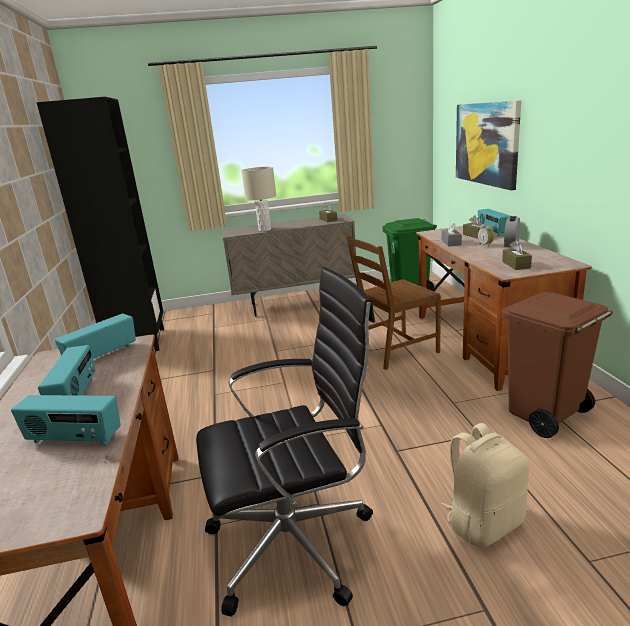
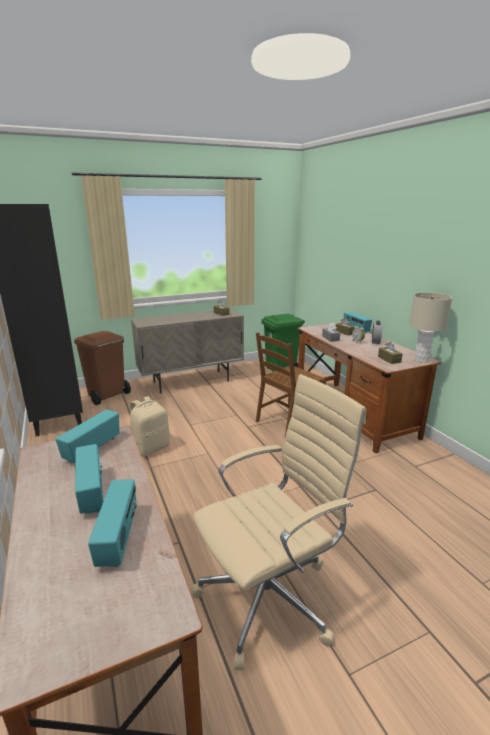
camera: 15 degrees left, 0 degrees up
radio [11,395,121,445] -> radio turned 90 degrees counterclockwise [88,479,137,567]
black office chair [196,267,375,617] -> beige office chair [191,374,366,670]
beige table lamp [241,167,276,231] -> beige table lamp moved to [409,292,452,363]
beige backpack [441,423,529,547] -> beige backpack moved to [130,396,170,457]
picture [456,100,521,190] -> none
brown trash can [502,292,613,438] -> brown trash can moved to [74,331,131,405]

